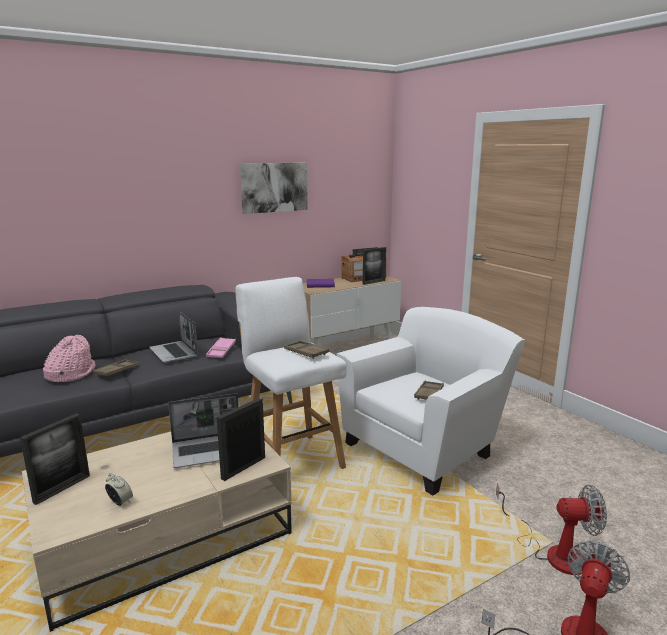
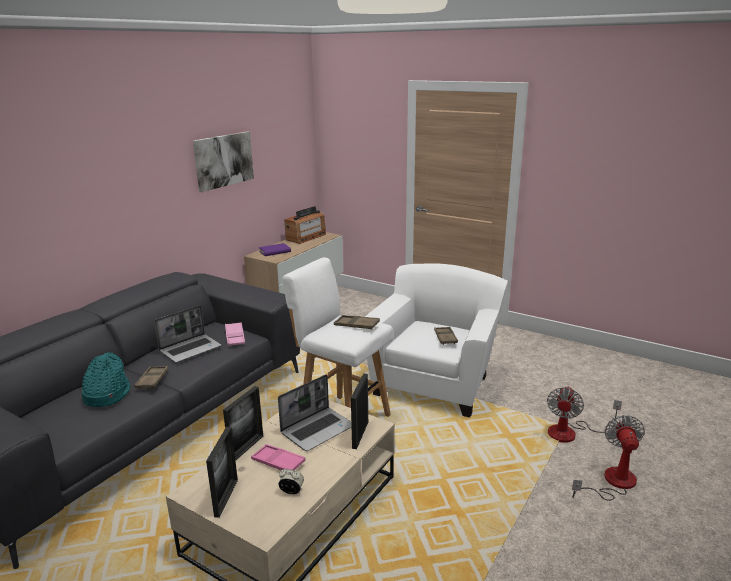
camera: 25 degrees left, 5 degrees up
pink hat [43,335,96,382] -> turquoise hat [82,352,130,407]
laptop [149,311,198,363] -> laptop turned 75 degrees counterclockwise [154,305,222,363]
picture frame [363,247,386,285] -> picture frame moved to [223,386,263,461]
fan [496,483,607,575] -> fan turned 135 degrees clockwise [547,386,622,443]
none -> pink tray [251,444,306,471]

